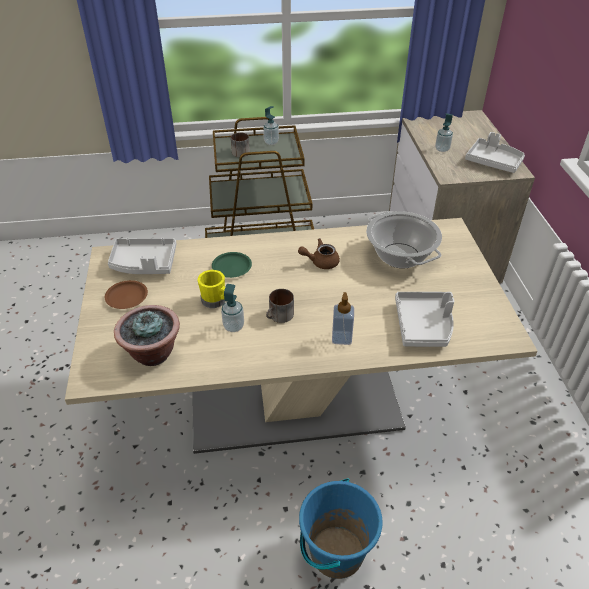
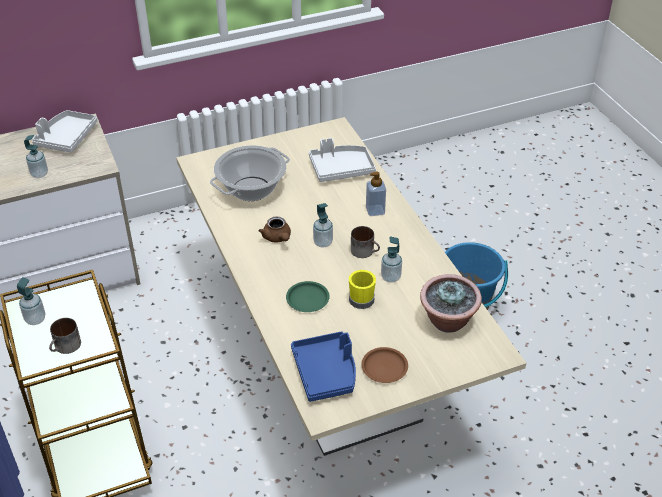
camera: 105 degrees left, 0 degrees up
grey tray [108,238,176,274] -> blue tray [291,331,356,402]
none -> soap dispenser [313,203,333,247]

